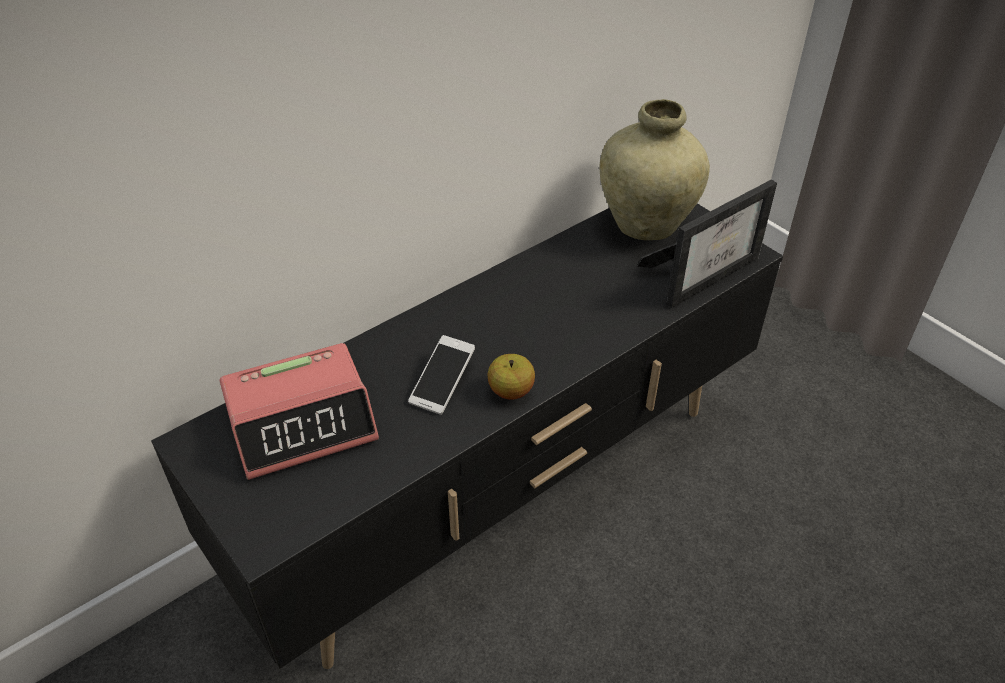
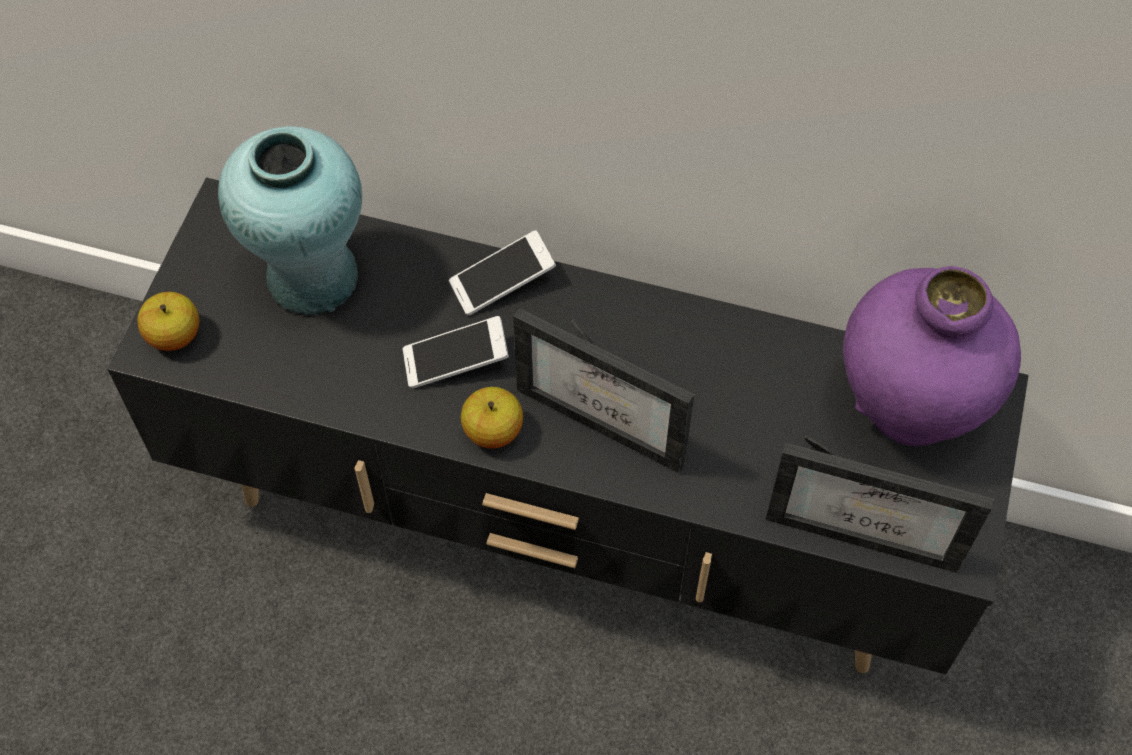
camera: 55 degrees right, 15 degrees up
alarm clock [219,343,379,480] -> turquoise vase [218,126,362,316]
beige vase [599,99,710,240] -> purple vase [843,266,1021,446]
none -> apple [137,292,199,351]
none -> phone [449,230,556,316]
none -> picture frame [513,308,694,473]

